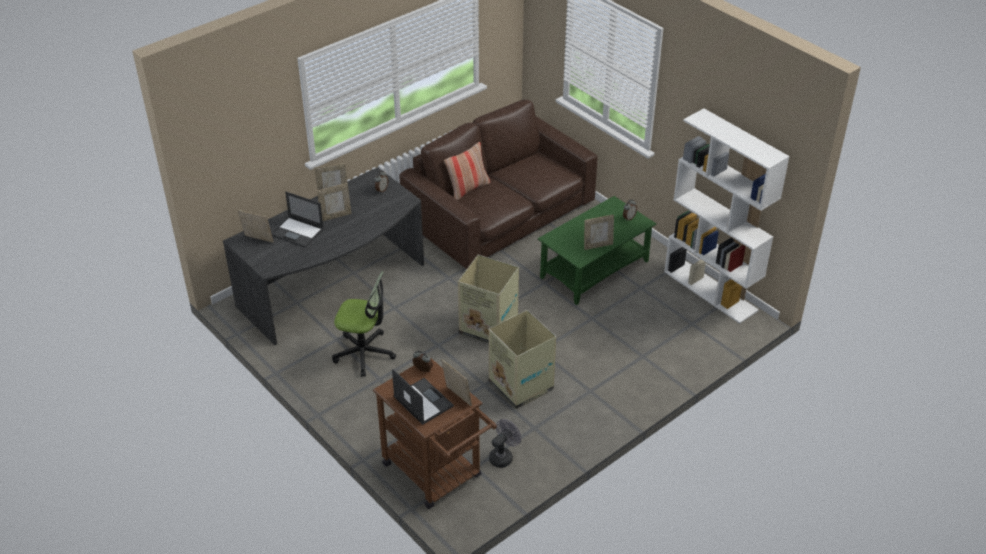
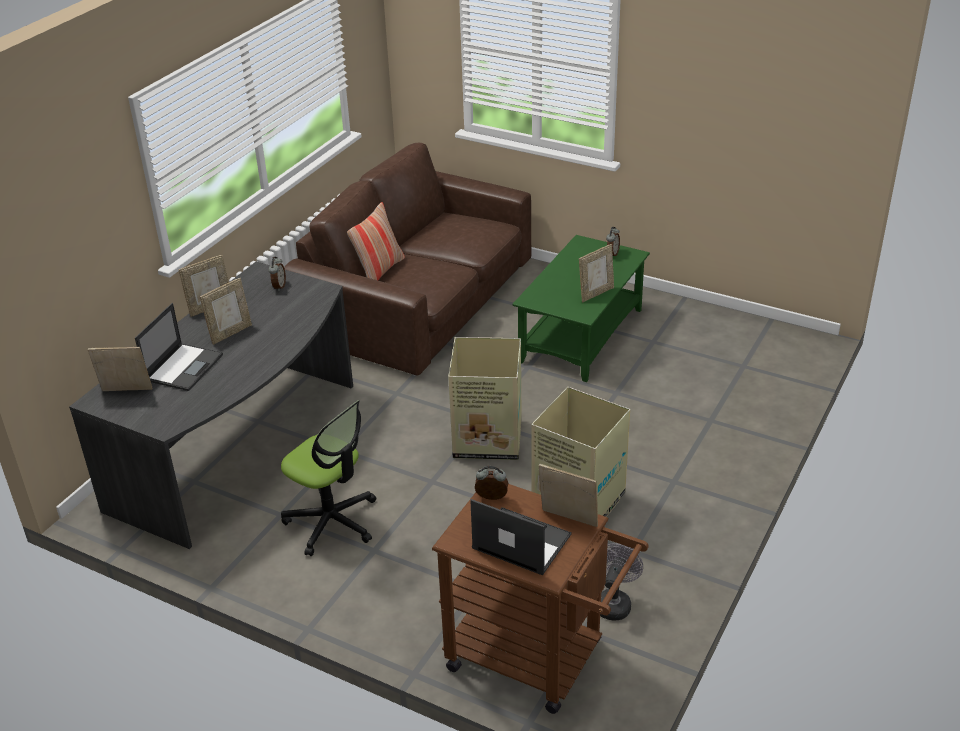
camera: 20 degrees left, 5 degrees down
laptop [271,191,324,248] -> laptop turned 75 degrees counterclockwise [135,303,223,391]
office chair [332,271,396,377] -> office chair turned 45 degrees clockwise [281,400,376,556]
white bookcase [664,109,790,324] -> none

